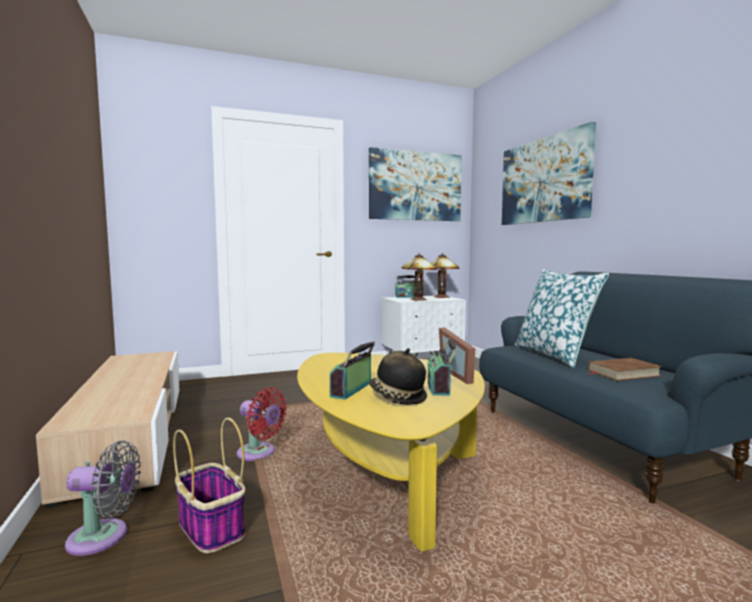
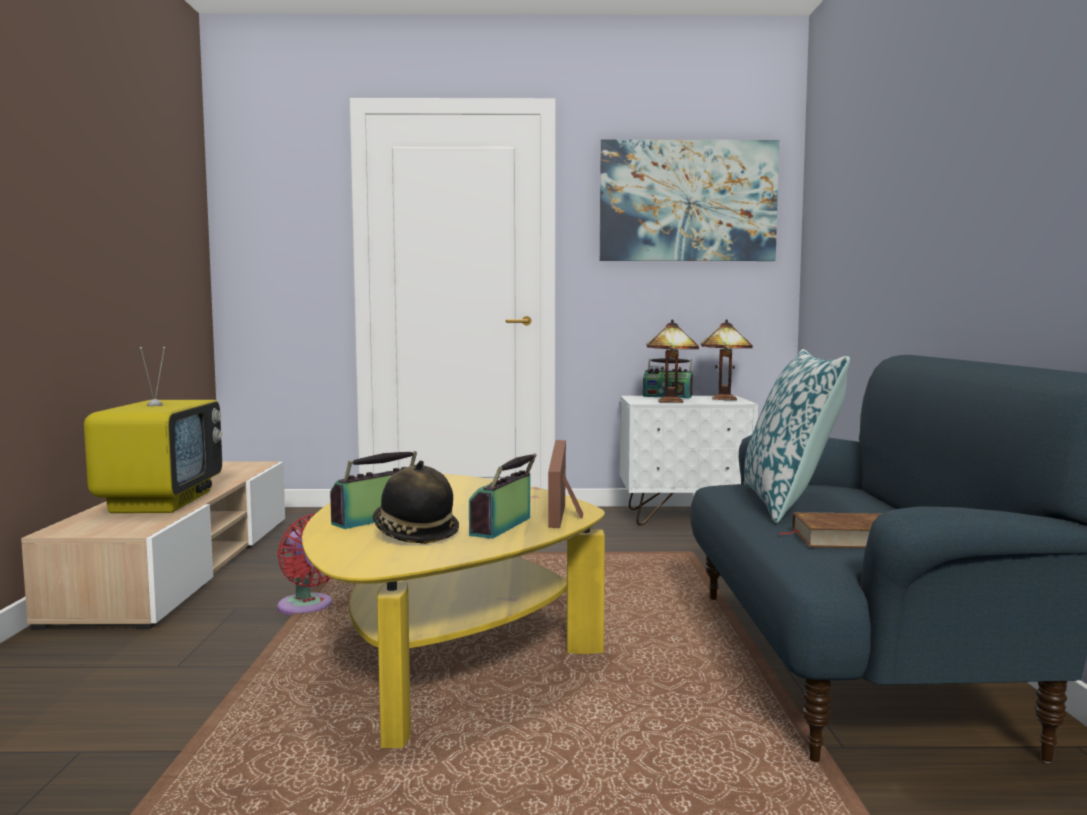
camera: 20 degrees right, 0 degrees up
grey fan [65,441,141,556] -> none
basket [173,418,245,554] -> none
picture [502,122,596,225] -> none
none -> television [84,347,222,513]

